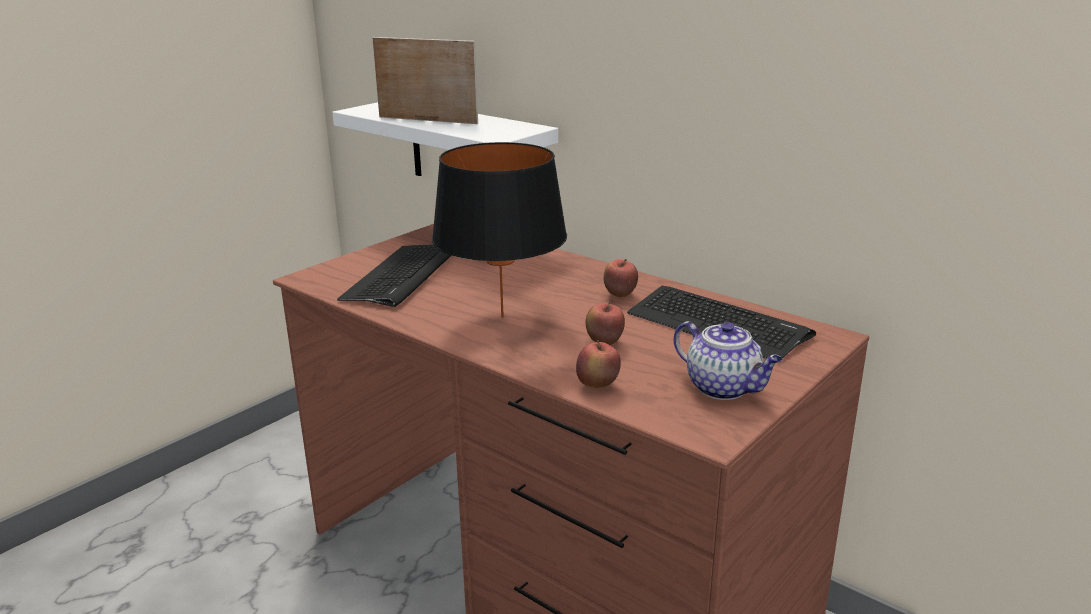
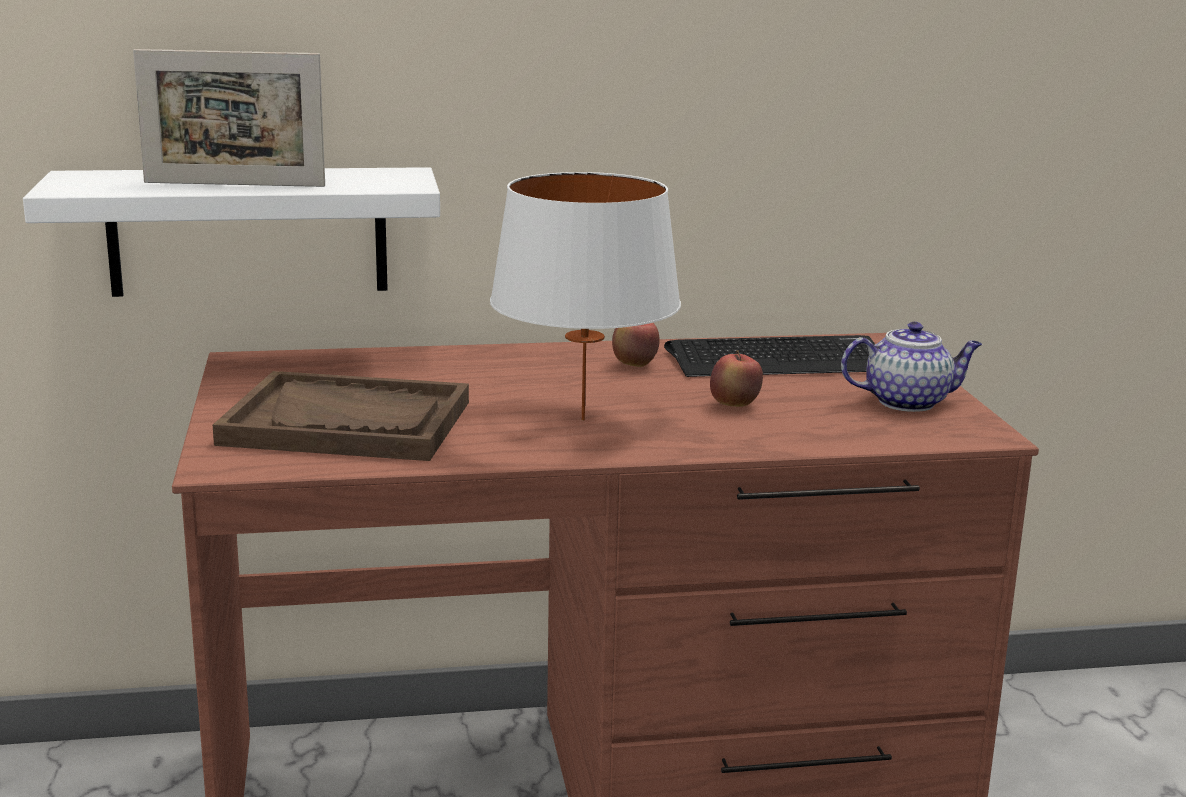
camera: 50 degrees left, 5 degrees down
keyboard [337,244,452,307] -> brown tray [213,371,469,461]
picture frame [372,37,478,124] -> picture frame turned 150 degrees counterclockwise [133,49,325,187]
black table lamp [432,142,567,318] -> white table lamp [490,172,681,421]
apple [576,340,621,388] -> none

